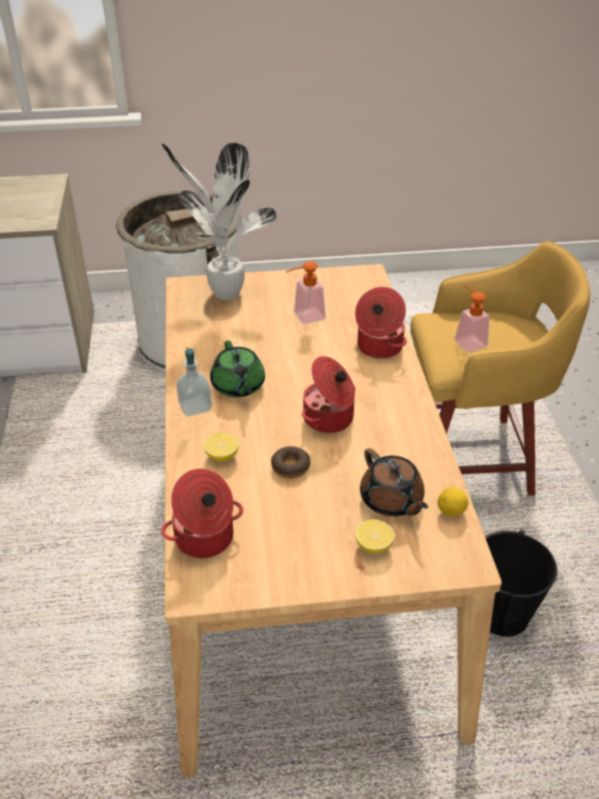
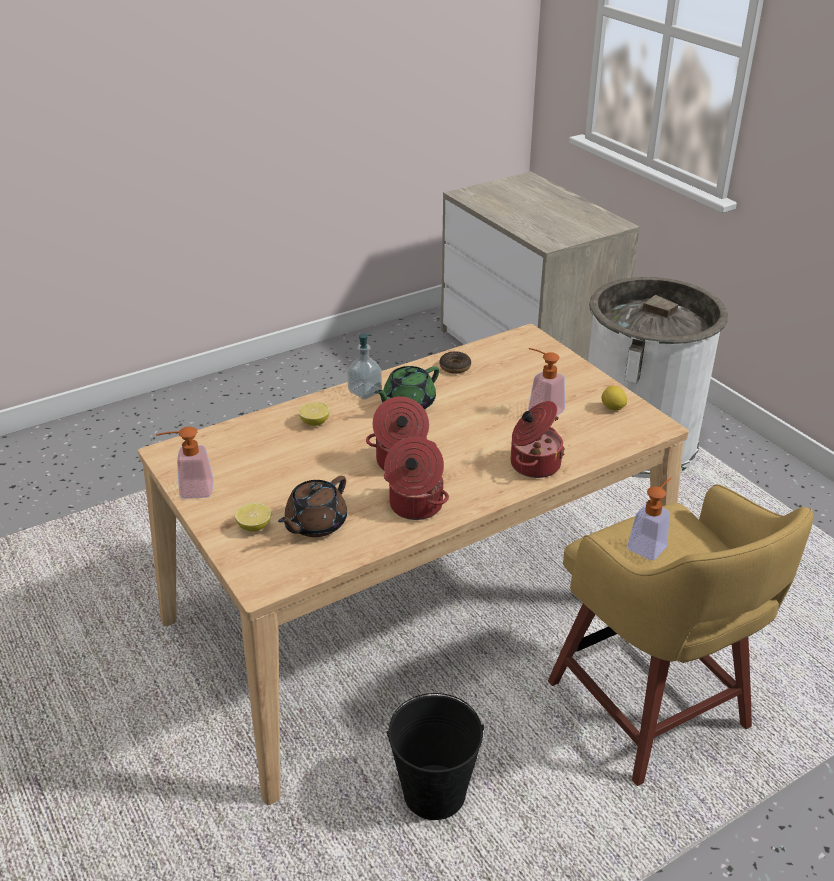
camera: 65 degrees right, 5 degrees down
cooking pot [161,469,243,558] -> cooking pot moved to [384,437,449,520]
potted plant [162,143,277,300] -> none
donut [271,446,310,478] -> donut moved to [439,351,471,374]
lemon [438,487,469,516] -> lemon moved to [602,386,627,411]
none -> soap dispenser [156,427,214,499]

